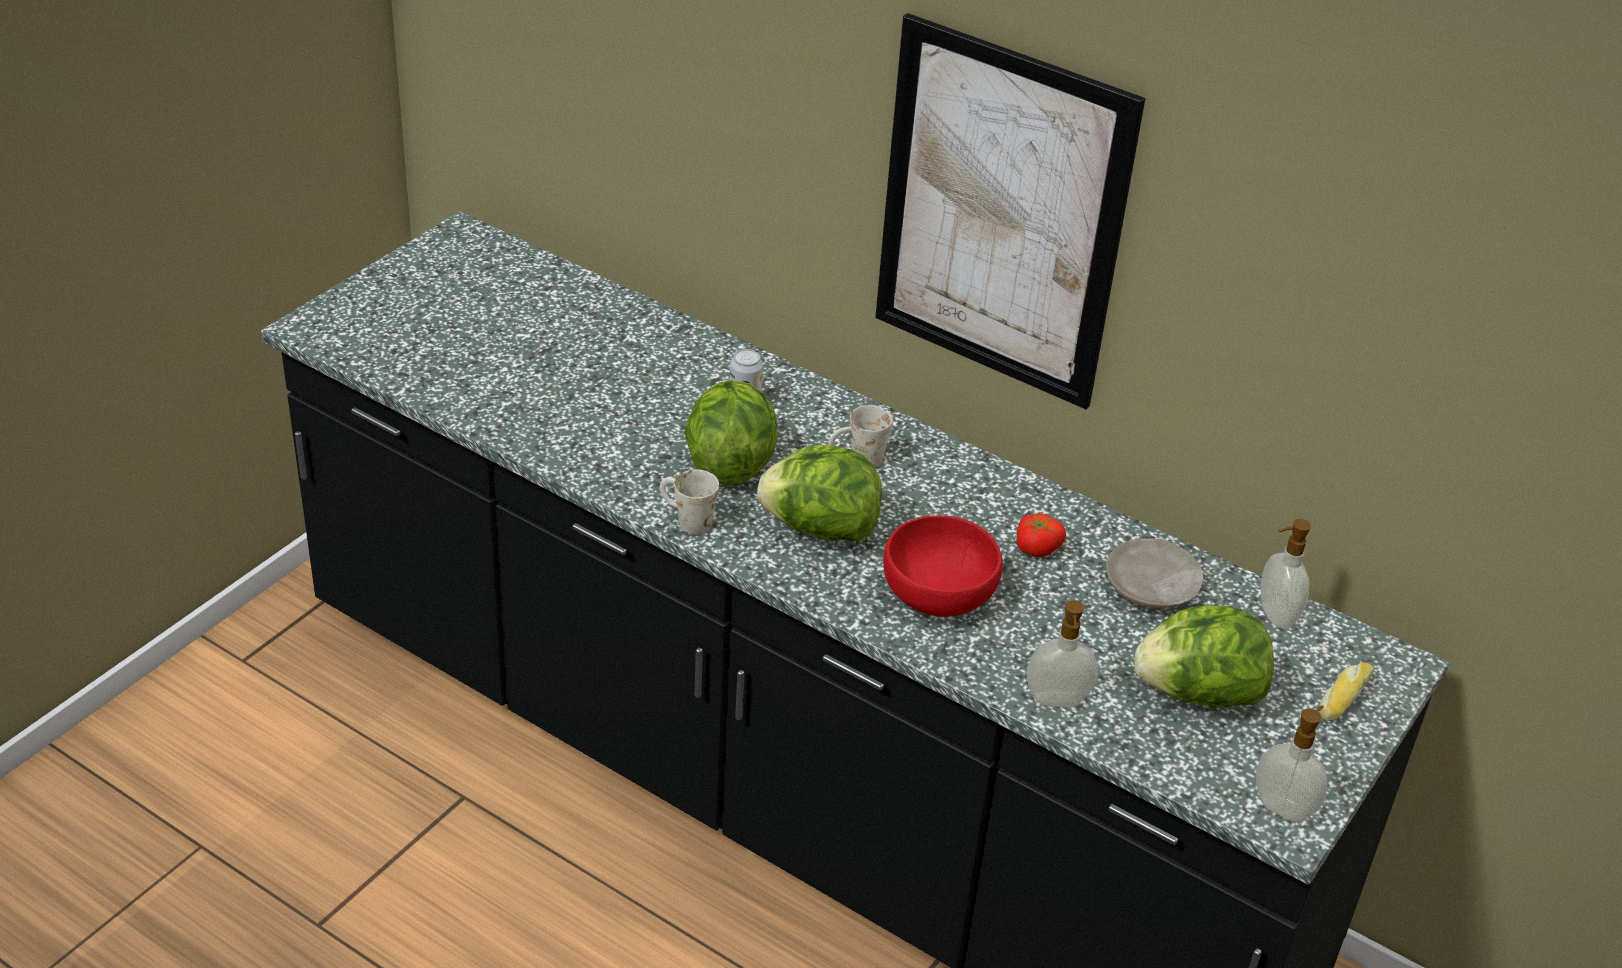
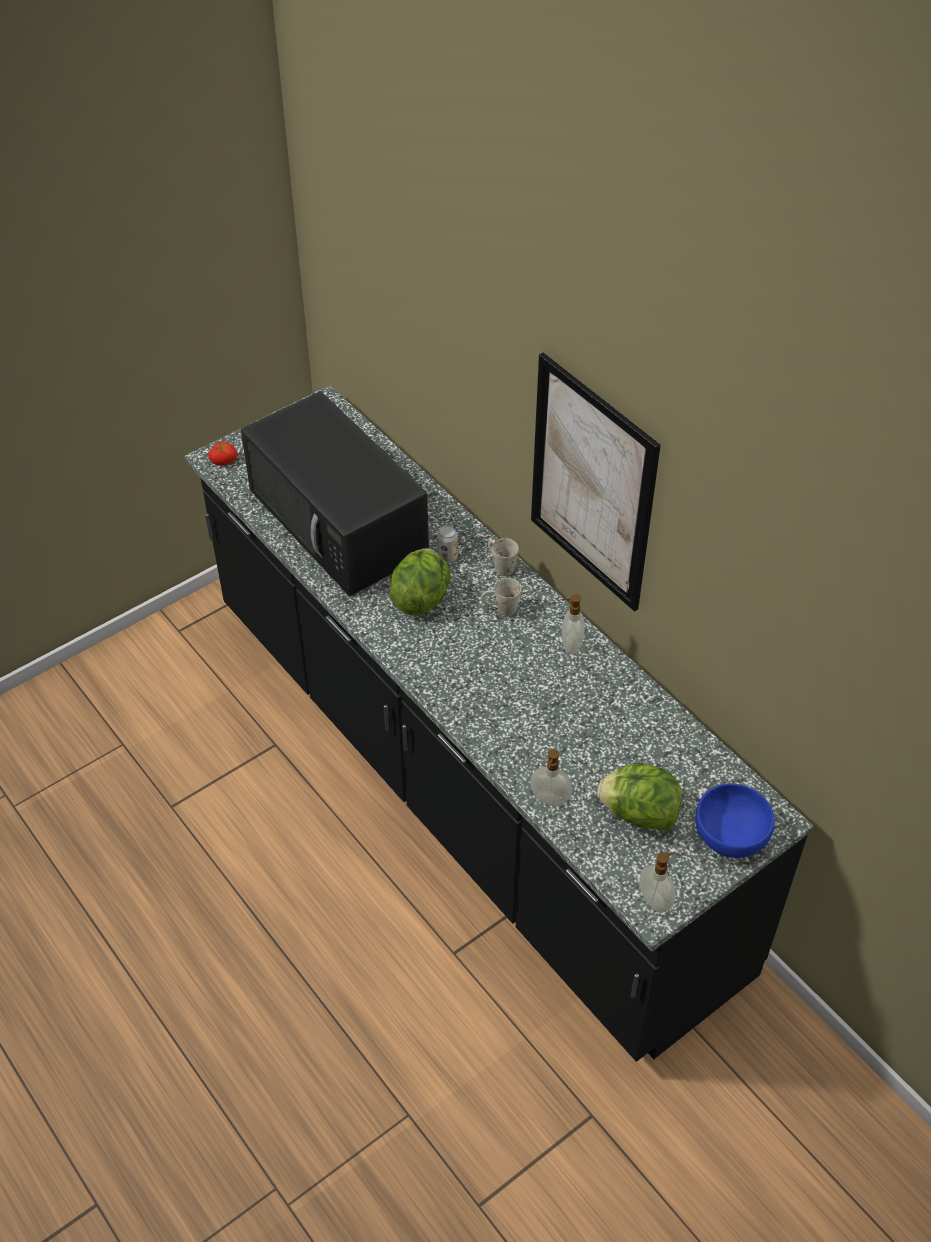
camera: 20 degrees right, 10 degrees up
white mug [660,470,719,535] -> white mug moved to [488,538,519,576]
lettuce [757,445,882,541] -> none
red bowl [883,515,1003,617] -> none
tomato [1017,513,1066,557] -> tomato moved to [208,442,238,466]
beige plate [1106,538,1204,609] -> none
soap dispenser [1260,519,1311,628] -> soap dispenser moved to [562,594,585,654]
bread [1320,662,1374,722] -> blue bowl [696,784,775,858]
none -> black microwave [241,391,429,596]

